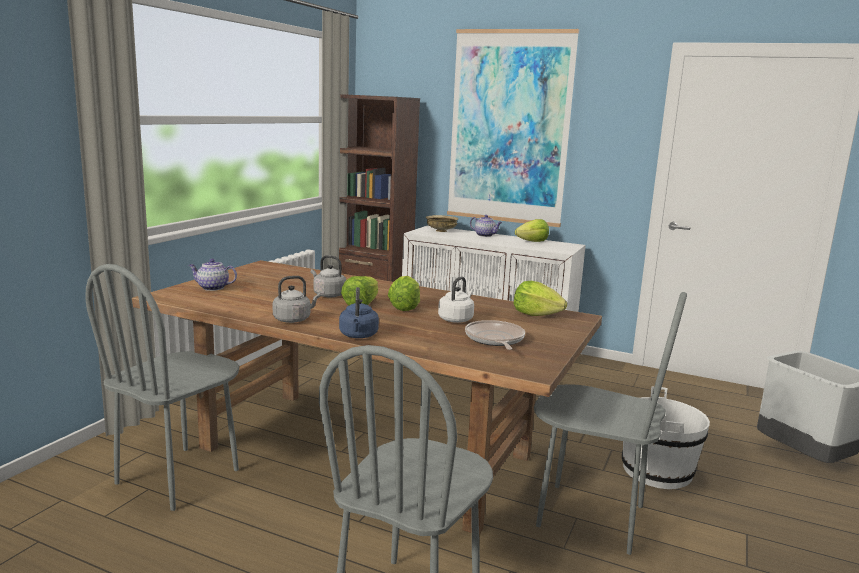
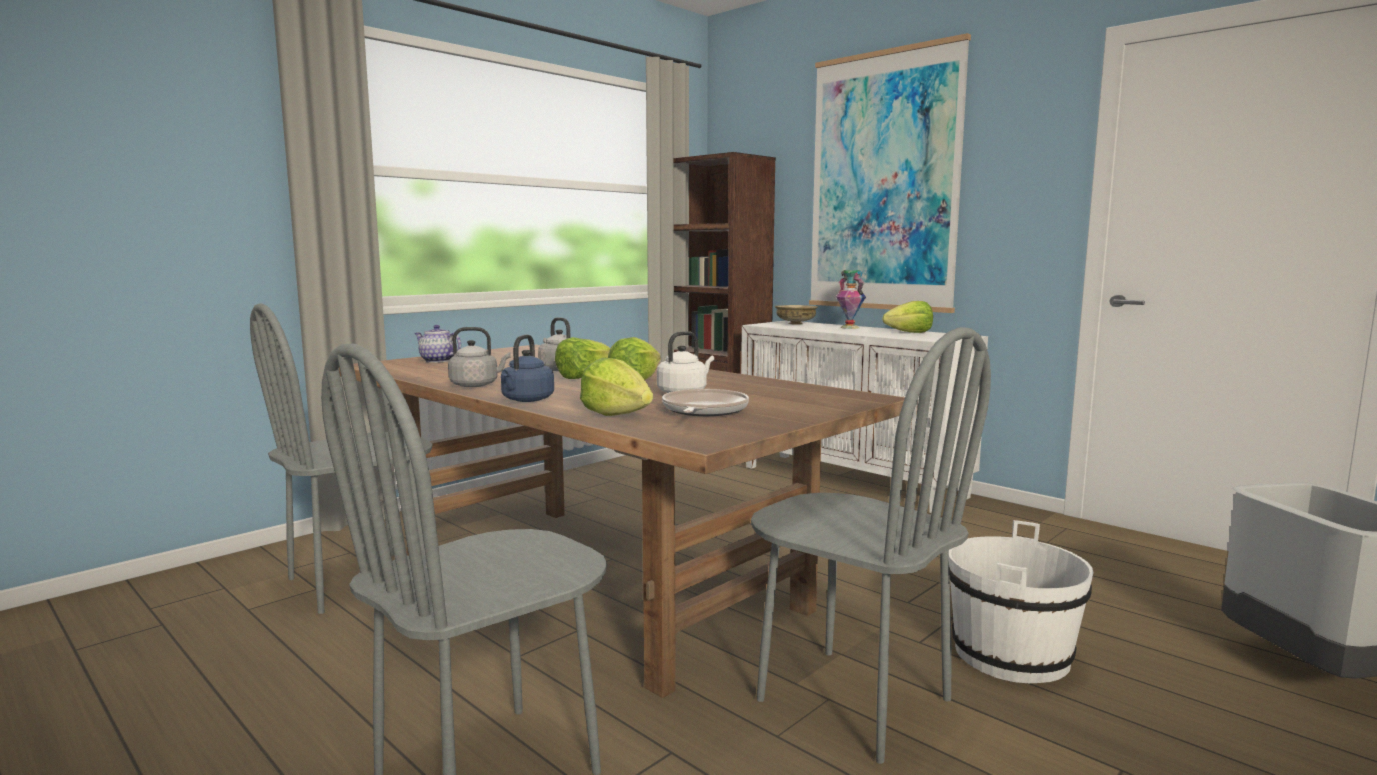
camera: 20 degrees right, 5 degrees down
teapot [470,215,502,237] -> vase [836,270,866,329]
lettuce [514,281,567,316] -> lettuce moved to [580,358,653,416]

